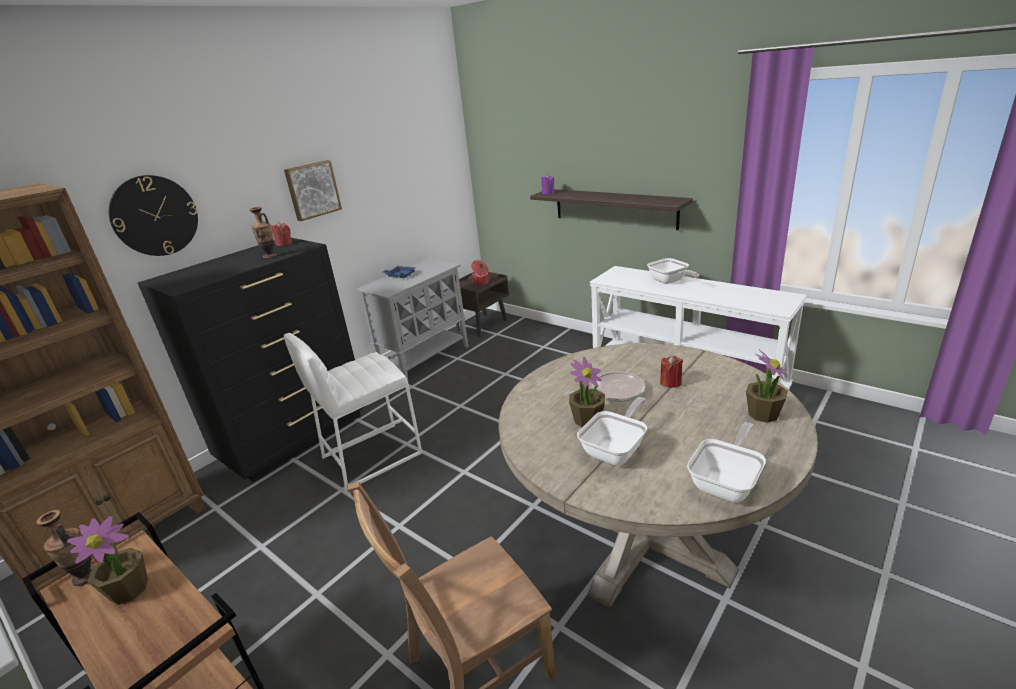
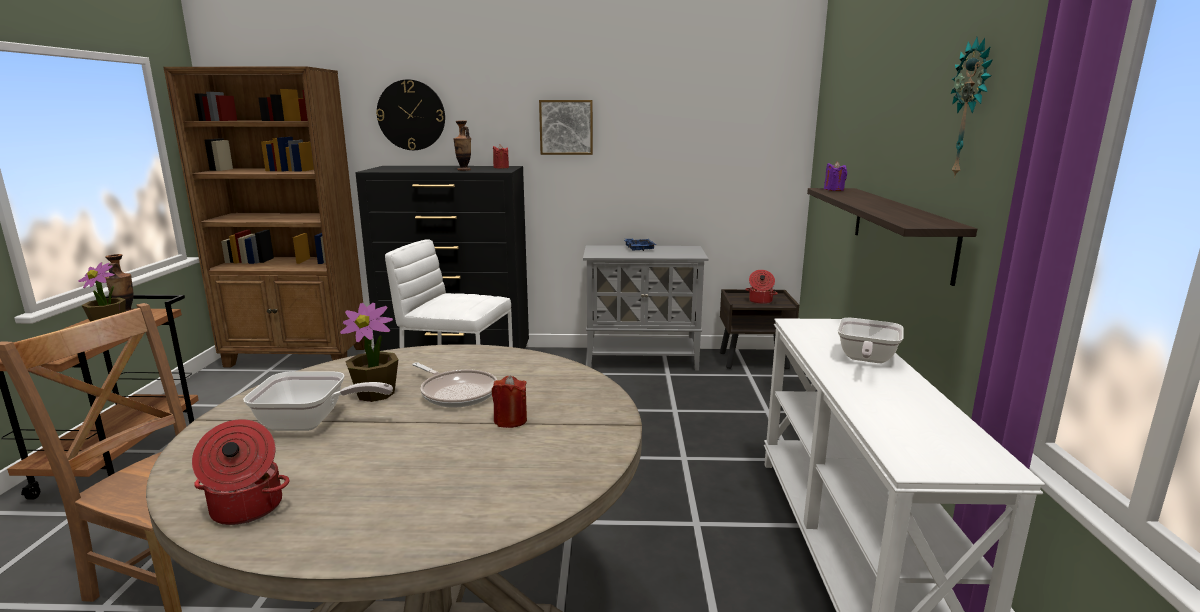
camera: 50 degrees right, 10 degrees down
frying pan [687,422,766,502] -> cooking pot [192,419,289,525]
potted plant [746,350,788,423] -> none
none -> wall clock [951,36,993,178]

